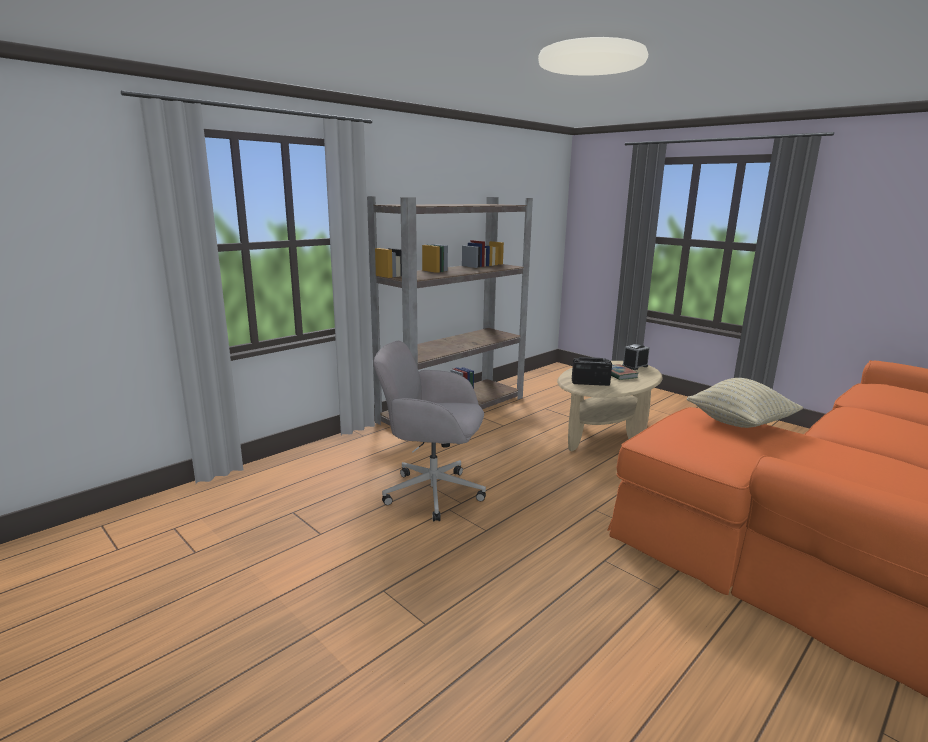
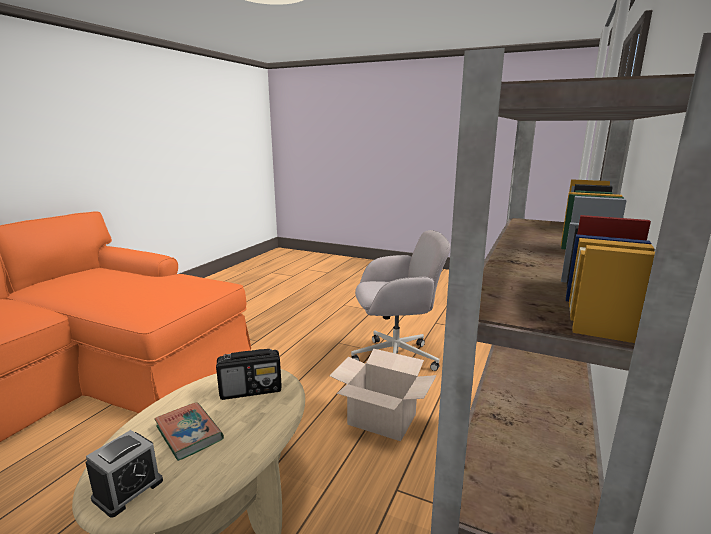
camera: 160 degrees right, 0 degrees up
beige pillow [687,378,803,428] -> none
none -> cardboard box [330,349,437,441]

